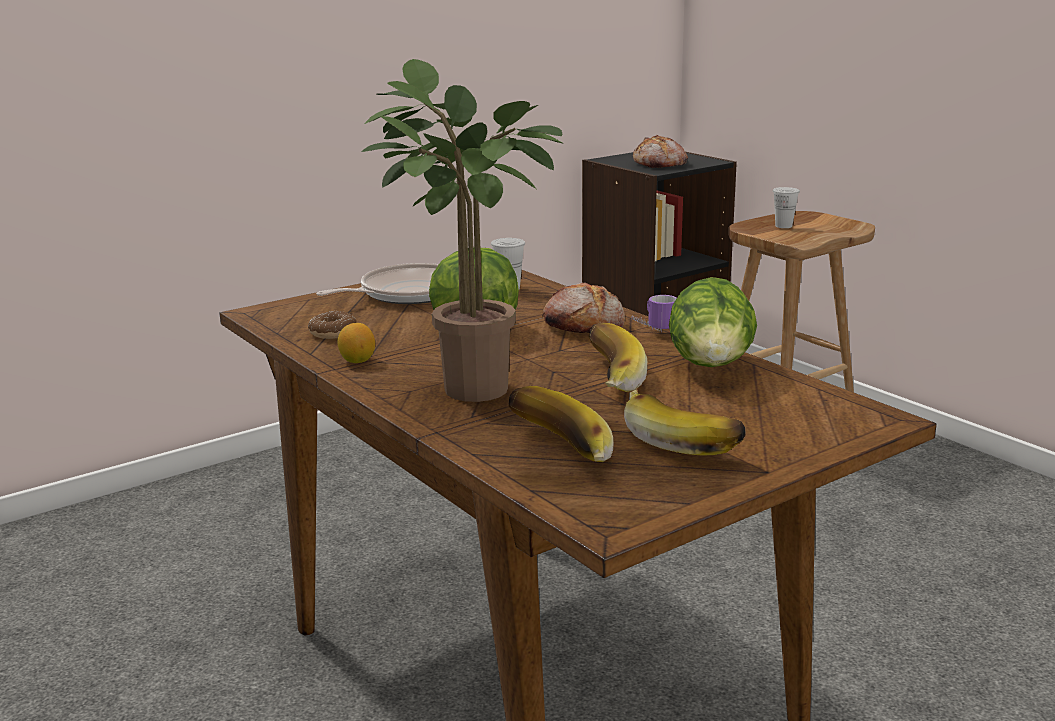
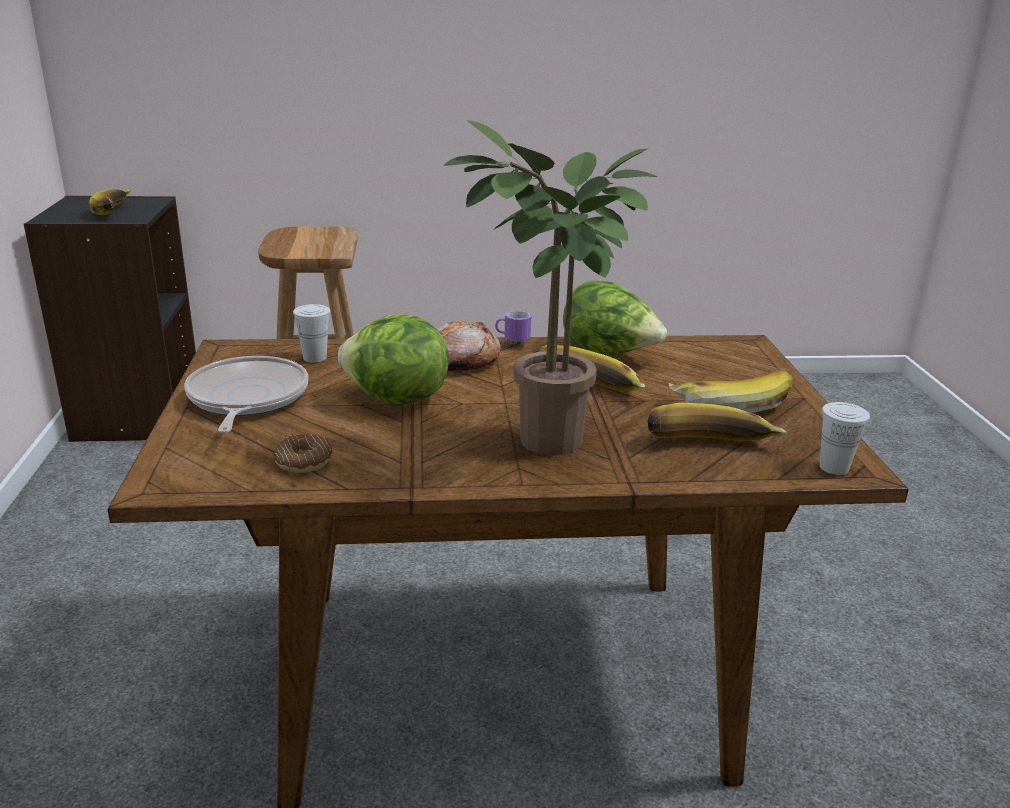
camera: 60 degrees left, 5 degrees up
lemon [337,323,375,363] -> none
bread [633,135,688,168] -> banana [89,189,131,215]
white cup [773,187,800,228] -> white cup moved to [820,402,870,475]

